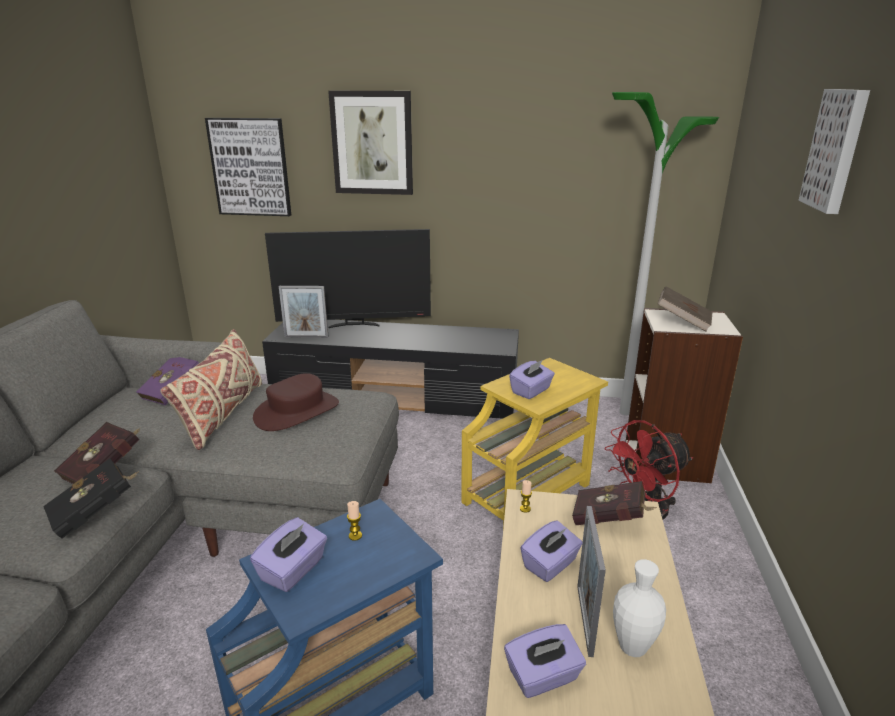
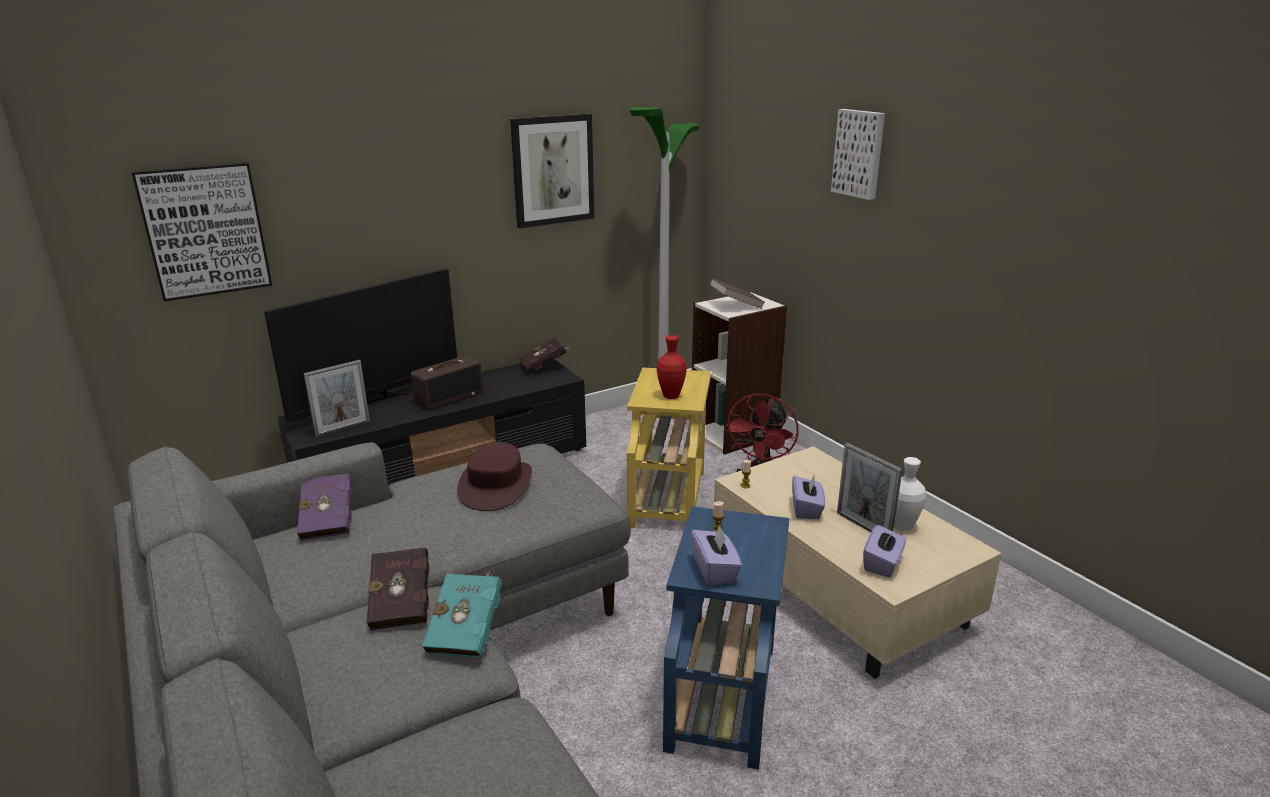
camera: 40 degrees left, 0 degrees up
black book [43,458,139,539] -> turquoise book [422,571,502,658]
beige pillow [160,329,262,450] -> none
picture [328,91,413,195] -> picture moved to [510,114,595,228]
purple tissue box [509,360,555,399] -> red vase [657,335,687,399]
red book [572,481,657,525] -> red book moved to [518,338,571,373]
none -> radio [411,356,483,410]

